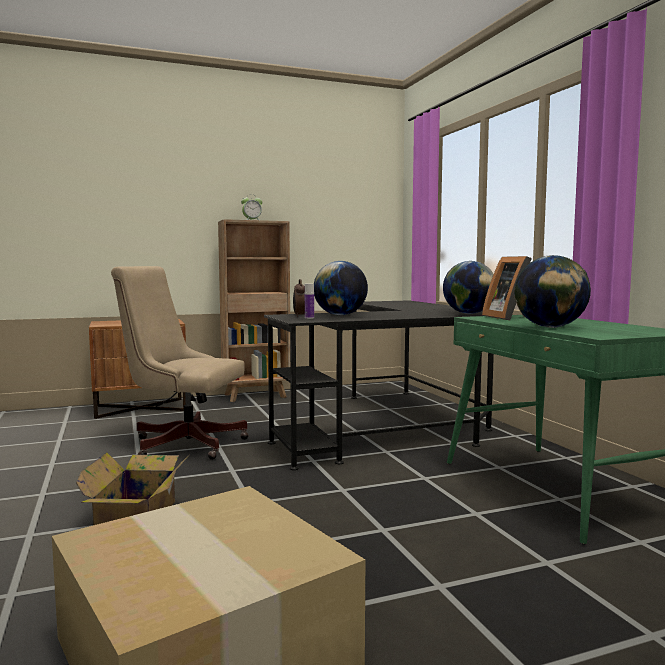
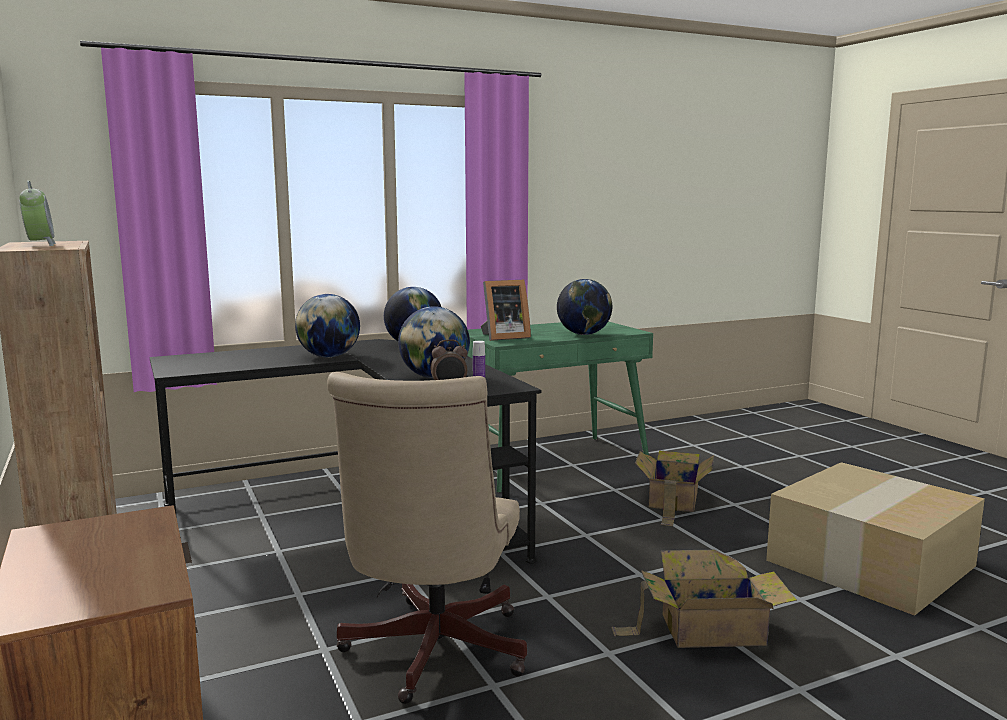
camera: 95 degrees left, 5 degrees up
none -> globe [295,294,360,358]
none -> cardboard box [635,451,714,526]

